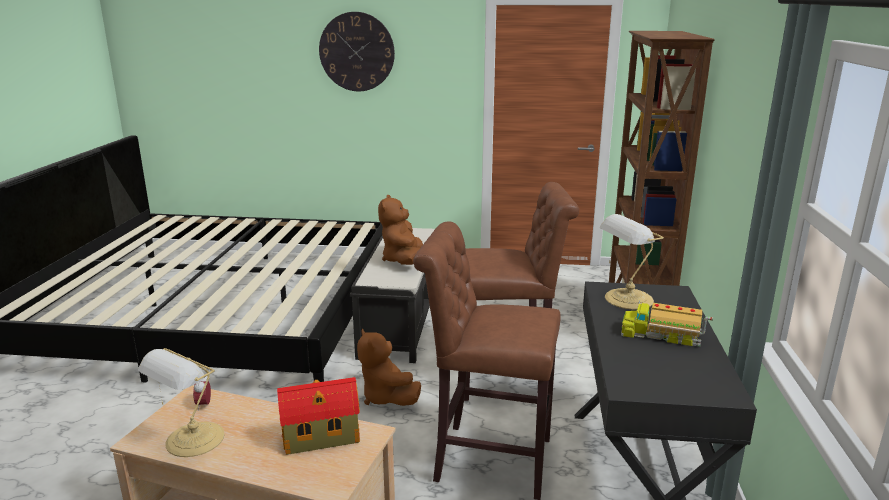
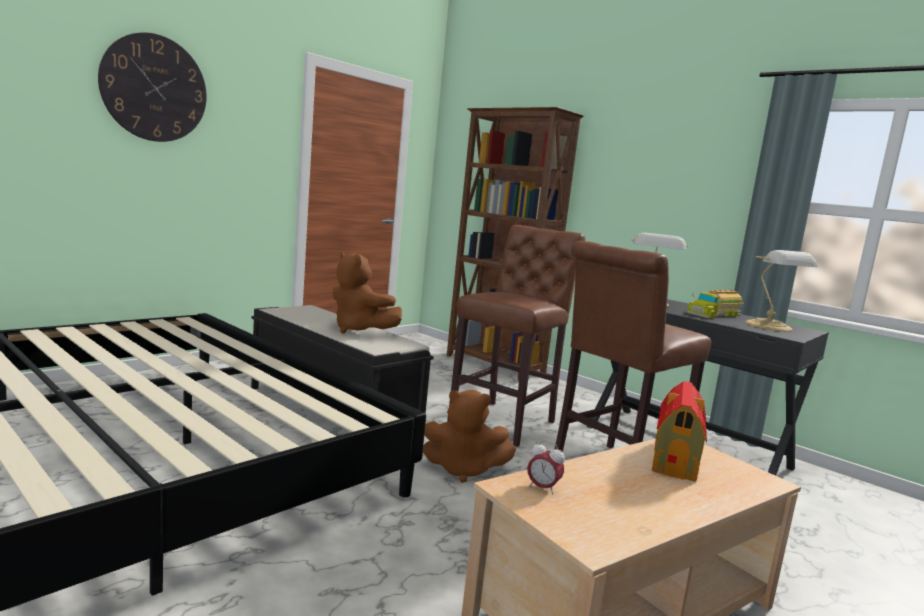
camera: 55 degrees left, 10 degrees down
table lamp [138,348,224,457] -> table lamp moved to [745,250,818,332]

